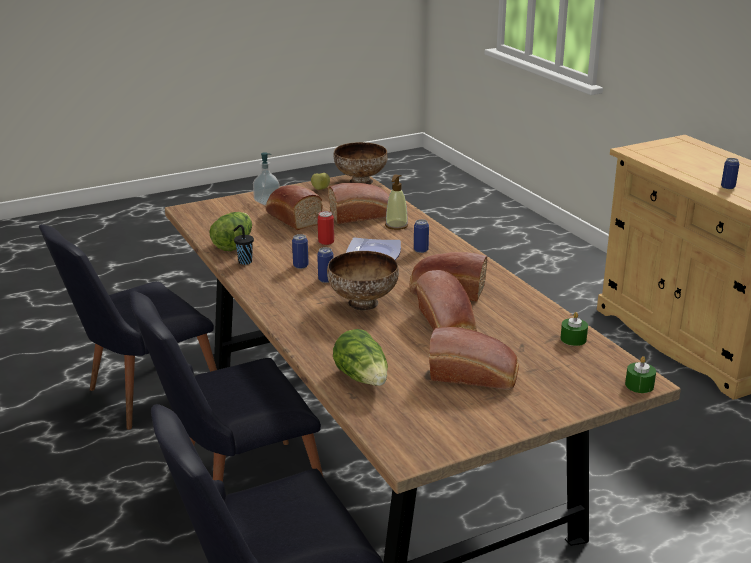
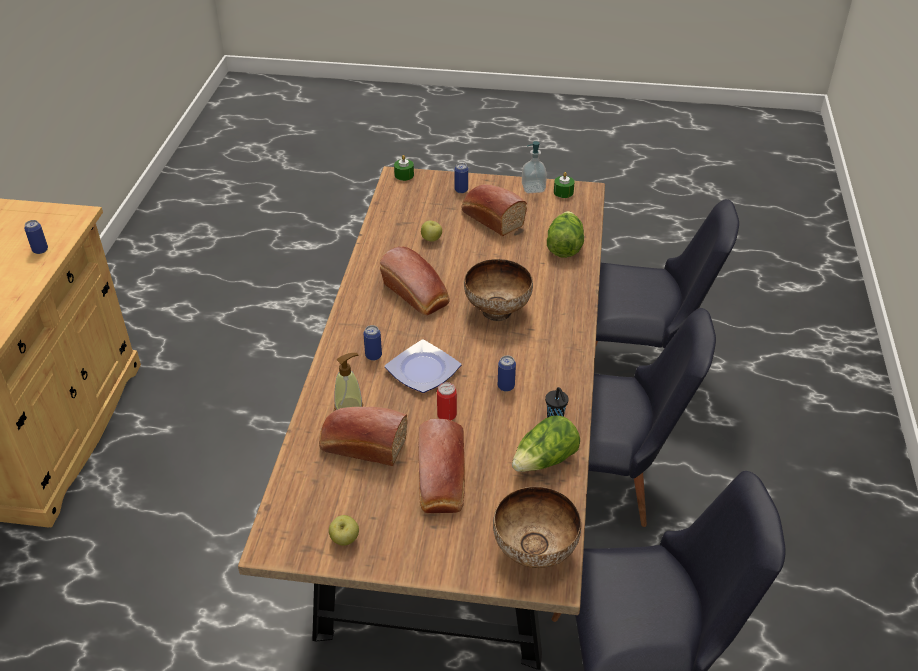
camera: 145 degrees left, 15 degrees up
soap dispenser [253,152,280,205] -> soap dispenser moved to [522,141,547,193]
can [317,247,334,283] -> can moved to [454,163,468,193]
bowl [334,142,388,184] -> bowl moved to [493,486,581,568]
bread [416,270,477,331] -> none
green candle [560,312,588,346] -> green candle moved to [554,172,575,198]
none -> apple [421,220,442,242]

